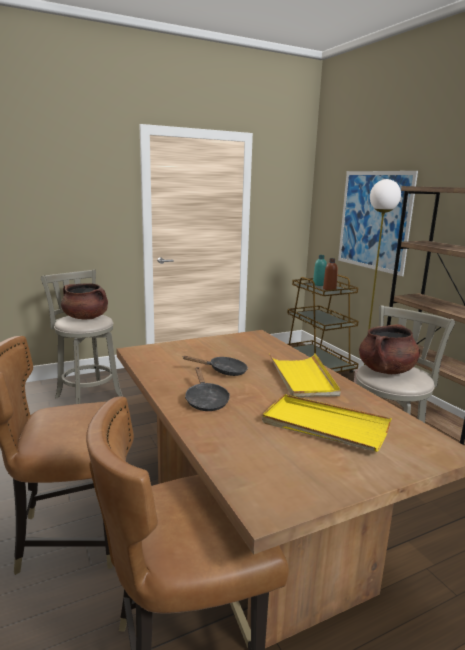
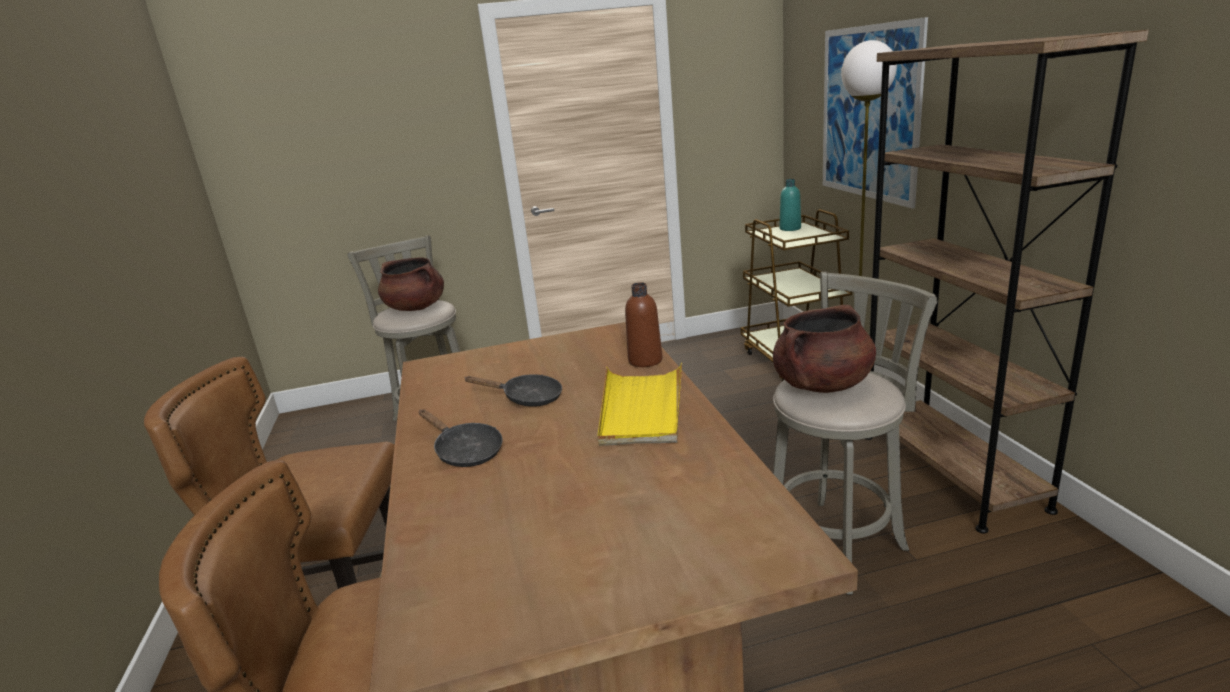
camera: 15 degrees right, 5 degrees up
black frying pan [185,367,230,411] -> black frying pan turned 45 degrees counterclockwise [419,409,502,467]
yellow tray [262,394,391,452] -> none
brown bottle [323,258,338,290] -> brown bottle moved to [625,282,662,367]

